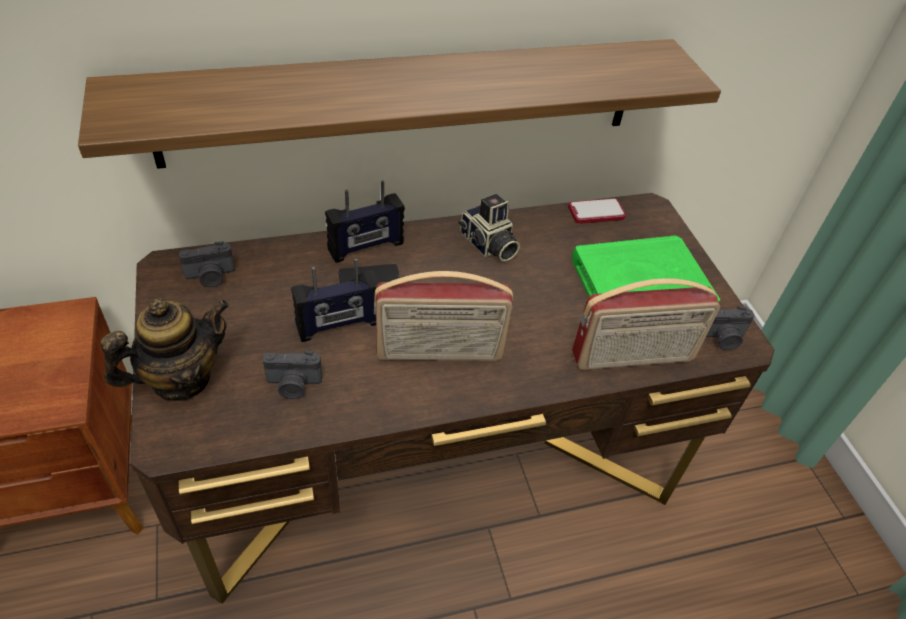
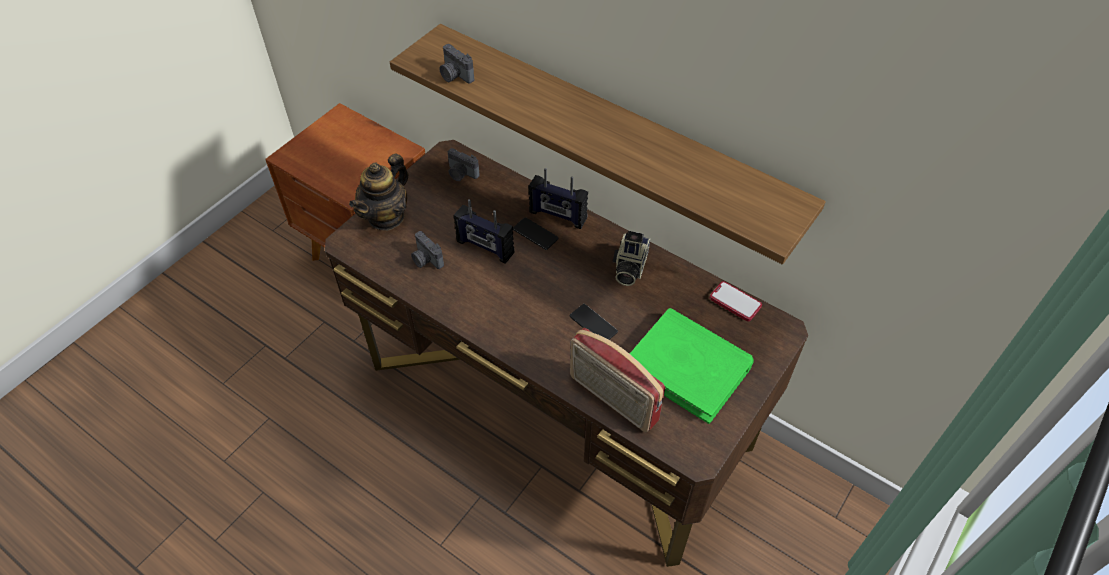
camera: 55 degrees right, 5 degrees up
teapot [100,298,229,401] -> teapot turned 105 degrees clockwise [349,153,409,231]
radio [374,271,513,361] -> none
camera [706,306,755,350] -> camera moved to [439,44,474,83]
none -> phone [569,304,618,340]

